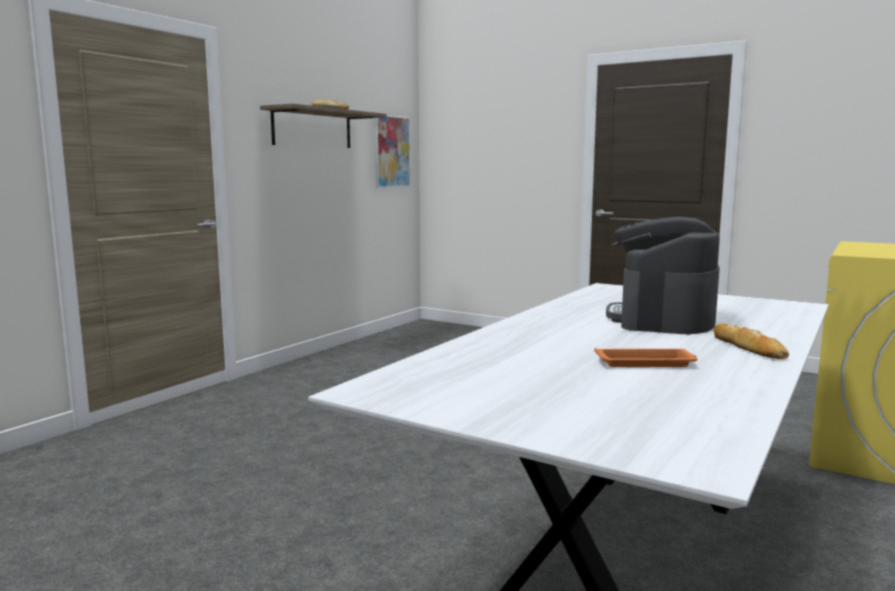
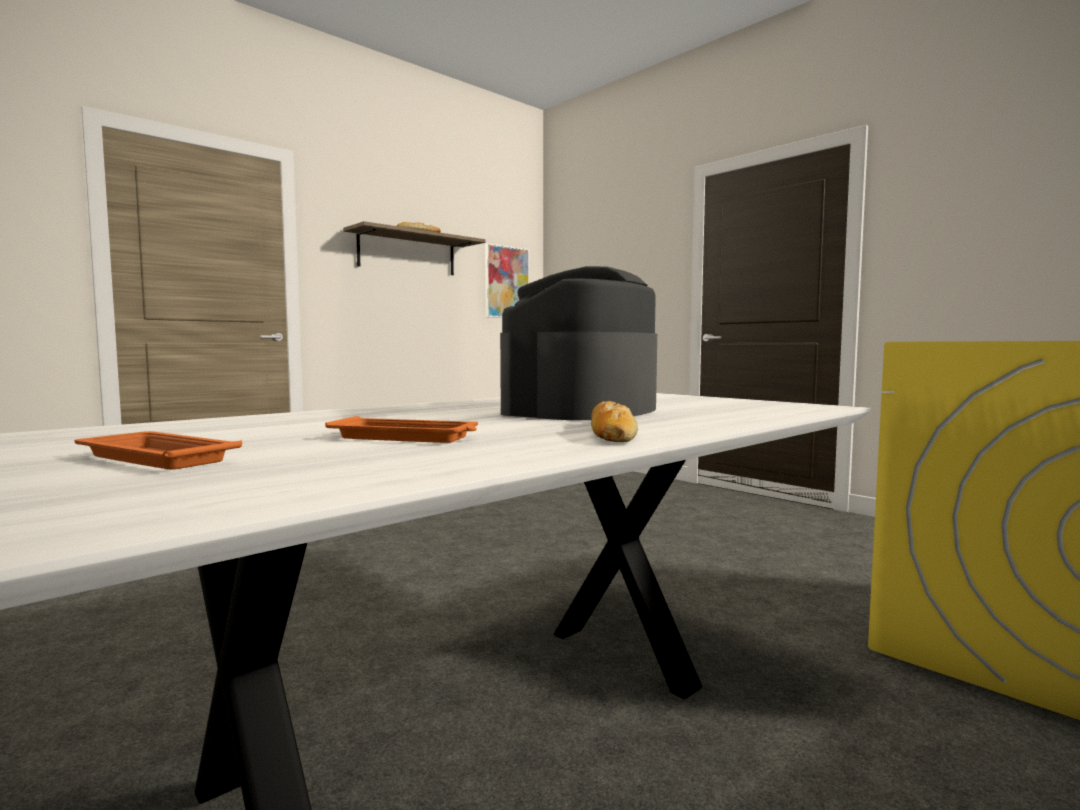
camera: 15 degrees right, 5 degrees down
none -> orange tray [74,431,242,470]

